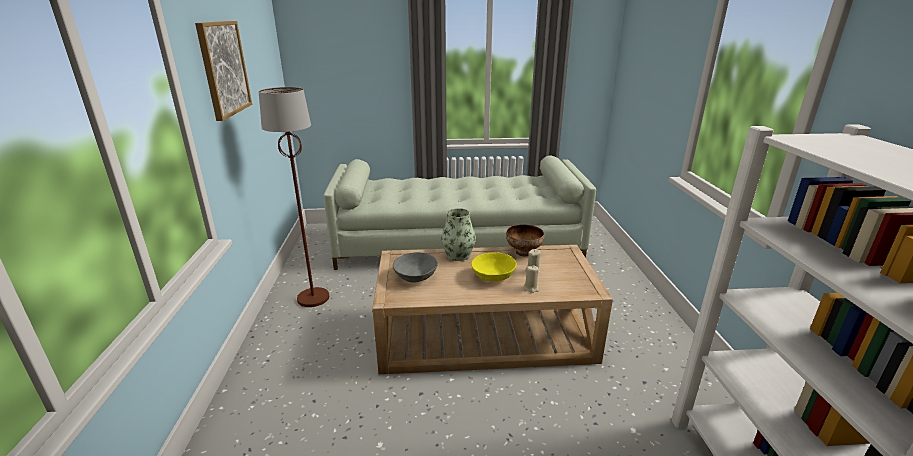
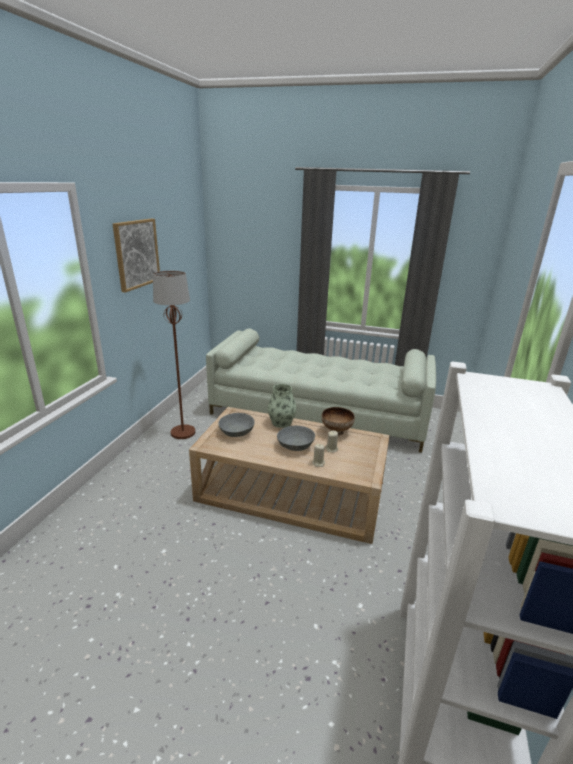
camera: 20 degrees right, 0 degrees up
yellow bowl [471,252,516,282] -> grey bowl [277,426,315,451]

